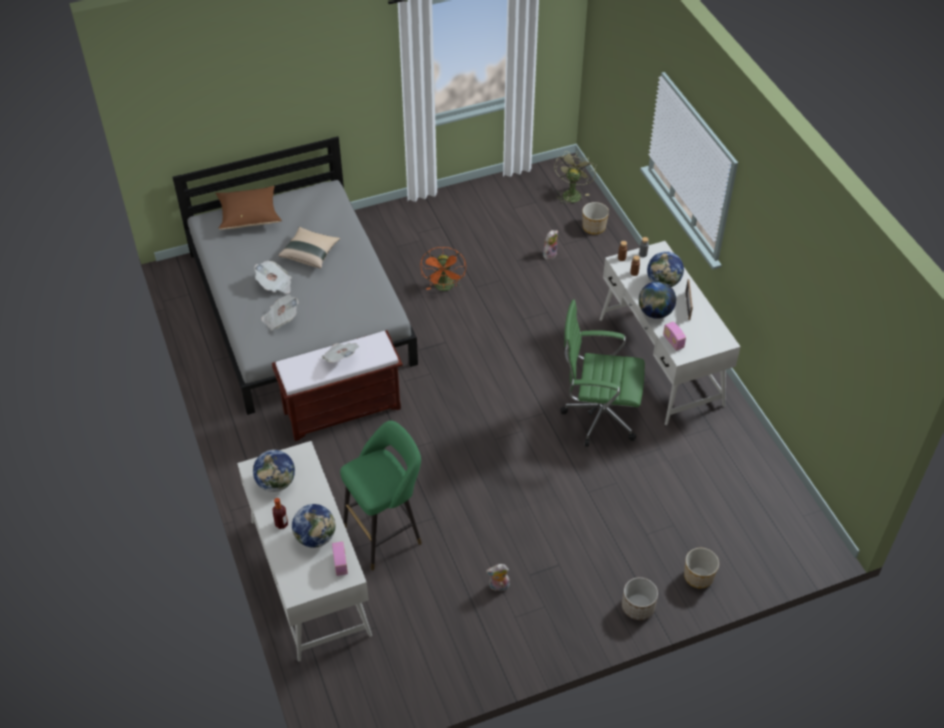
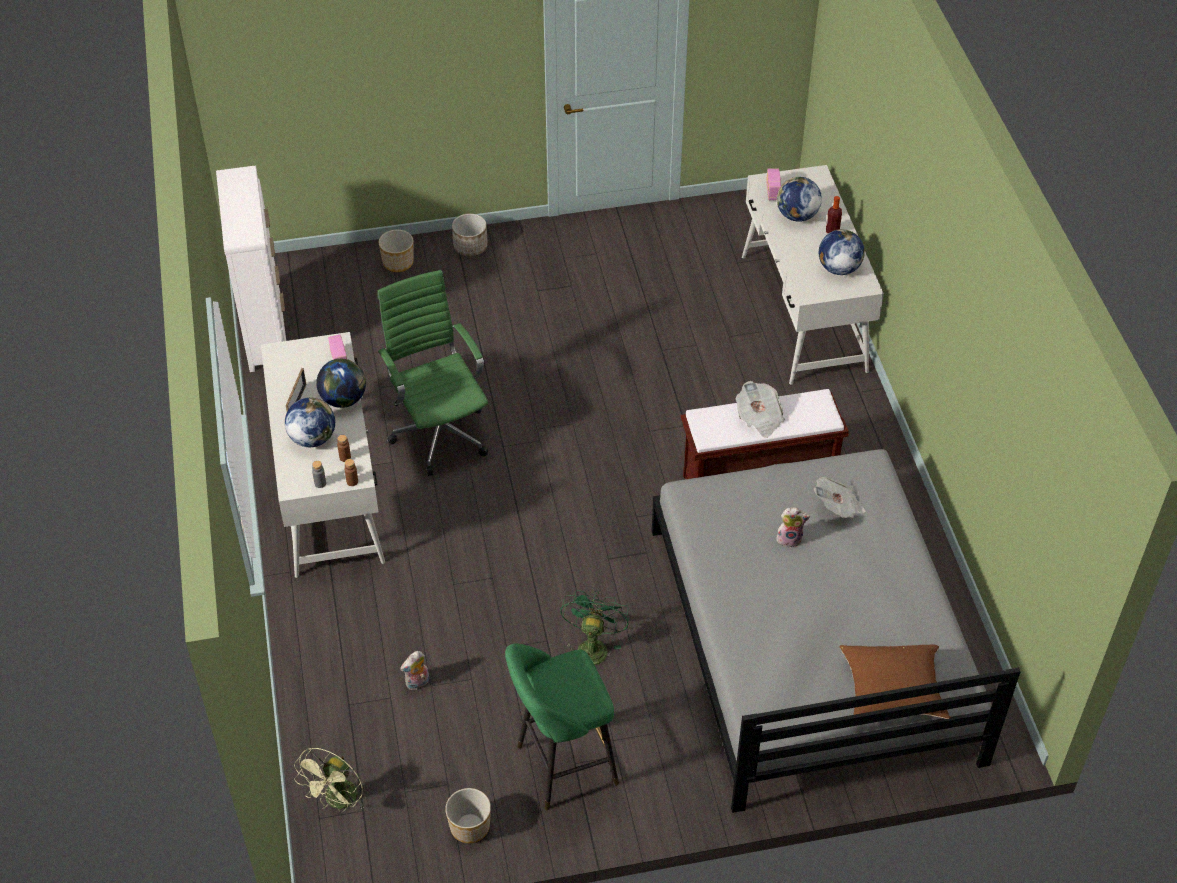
camera: 170 degrees left, 0 degrees up
newspaper [254,261,292,294] -> none
beige pillow [278,227,340,269] -> none
green stool [340,421,422,570] -> green stool moved to [505,644,619,810]
orange fan [420,247,466,291] -> green fan [560,590,629,665]
plush toy [486,564,510,591] -> plush toy moved to [776,507,810,548]
green office chair [560,299,645,447] -> green office chair turned 135 degrees counterclockwise [377,270,488,476]
planter [582,202,609,235] -> planter moved to [445,788,491,843]
none -> white dresser [216,166,286,372]

